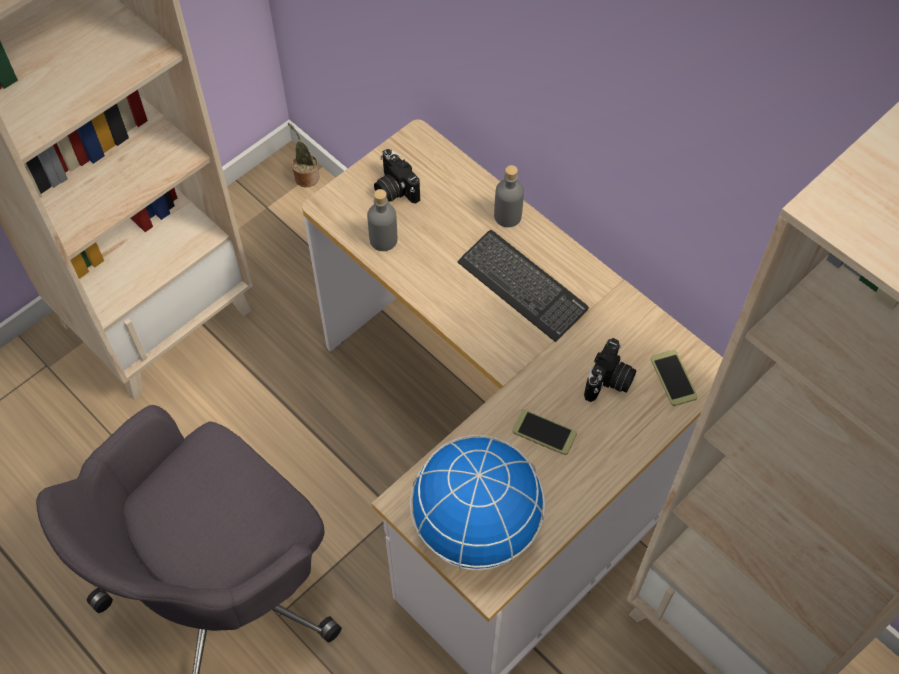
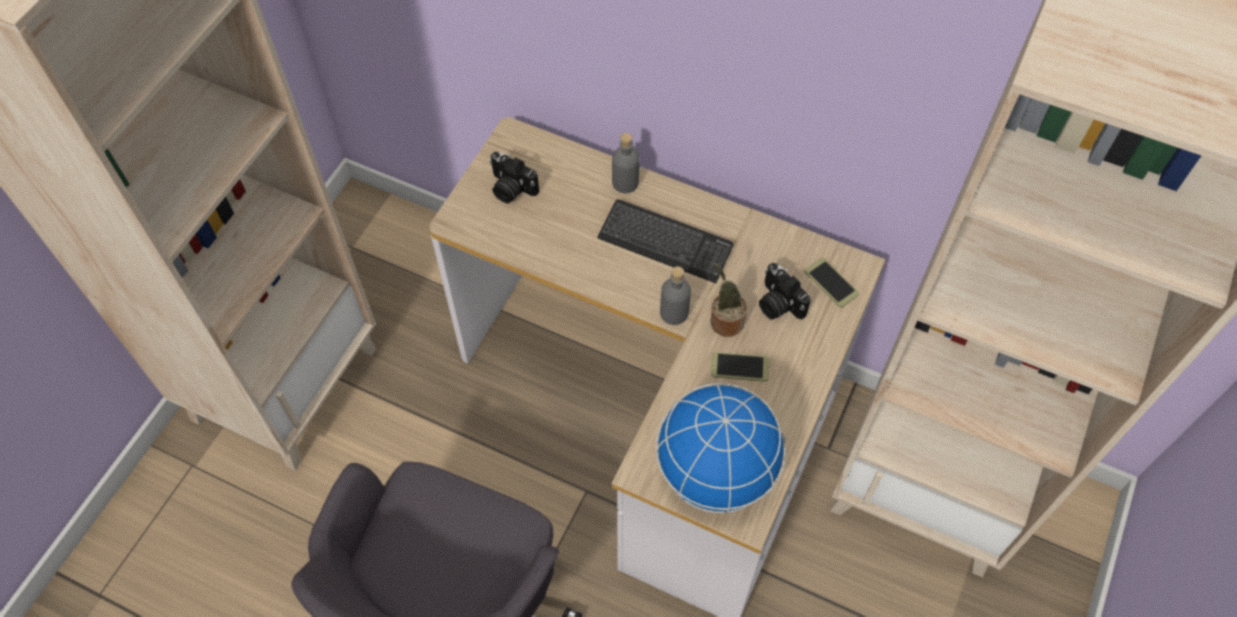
camera: 20 degrees left, 0 degrees up
potted plant [288,123,320,187] -> potted plant moved to [711,263,747,337]
grey bottle [367,189,397,251] -> grey bottle moved to [660,266,691,325]
camera [584,338,636,402] -> camera turned 135 degrees clockwise [759,263,810,320]

